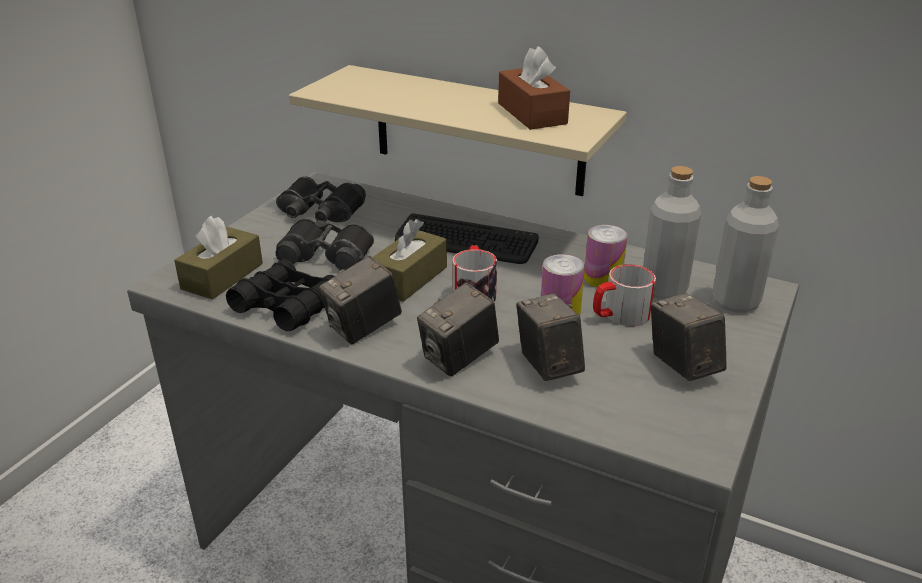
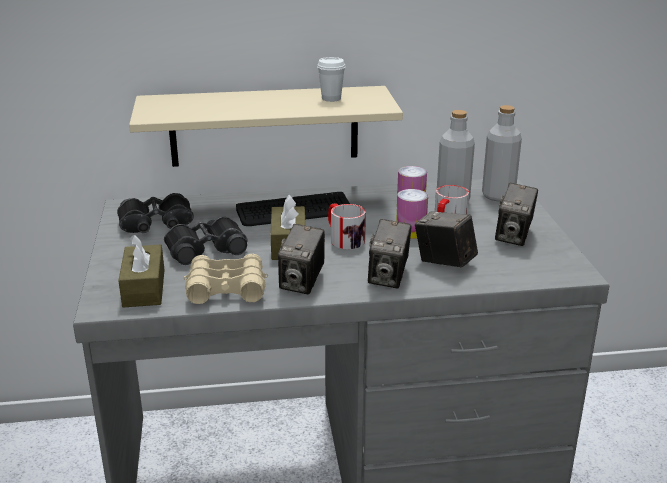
camera: 35 degrees left, 5 degrees down
black binoculars [226,259,335,331] -> beige binoculars [184,254,268,304]
brown tissue box [498,46,570,130] -> white cup [317,57,346,102]
camera [651,293,727,381] -> camera turned 105 degrees counterclockwise [495,183,538,246]

